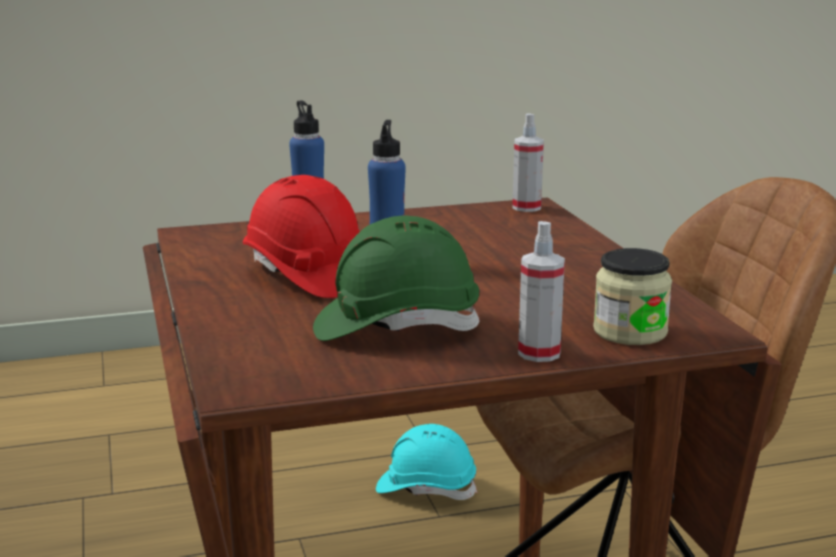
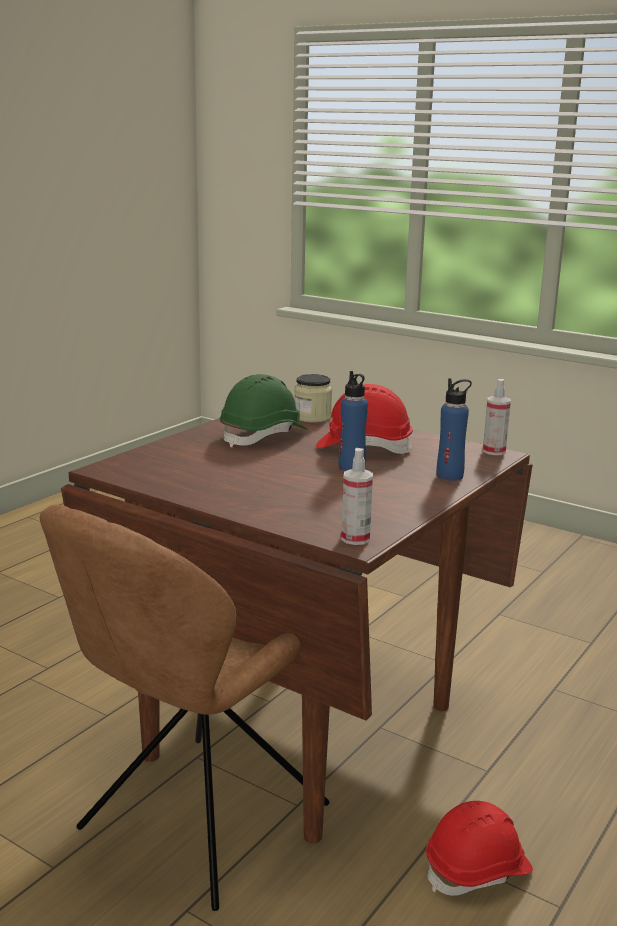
camera: 140 degrees right, 0 degrees up
turquoise hard hat [376,424,478,500] -> red hard hat [426,801,533,896]
spray bottle [518,221,565,362] -> spray bottle moved to [483,379,511,455]
jar [593,248,672,345] -> jar moved to [294,374,332,423]

